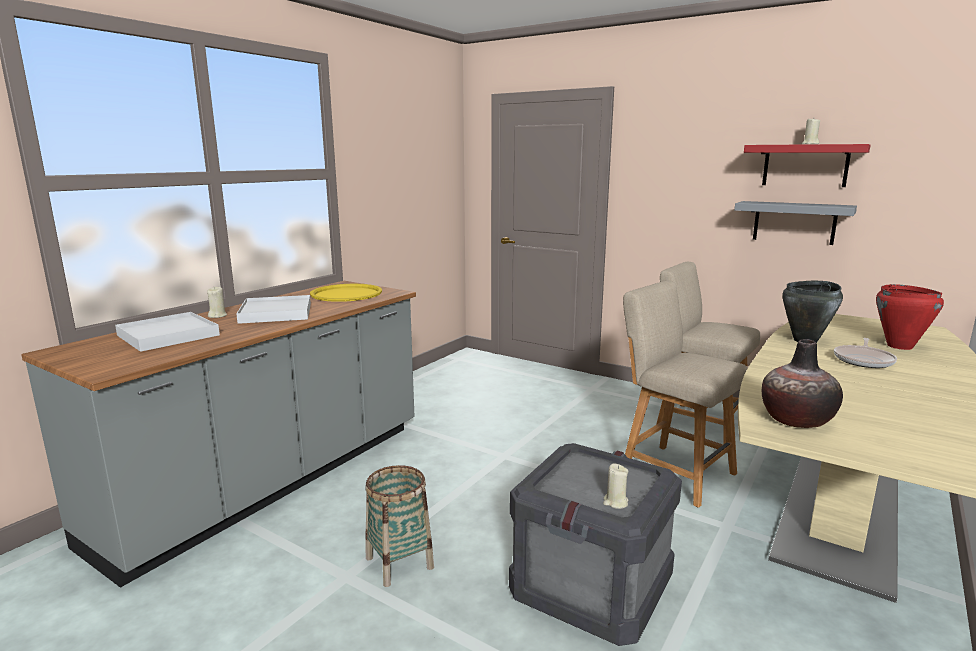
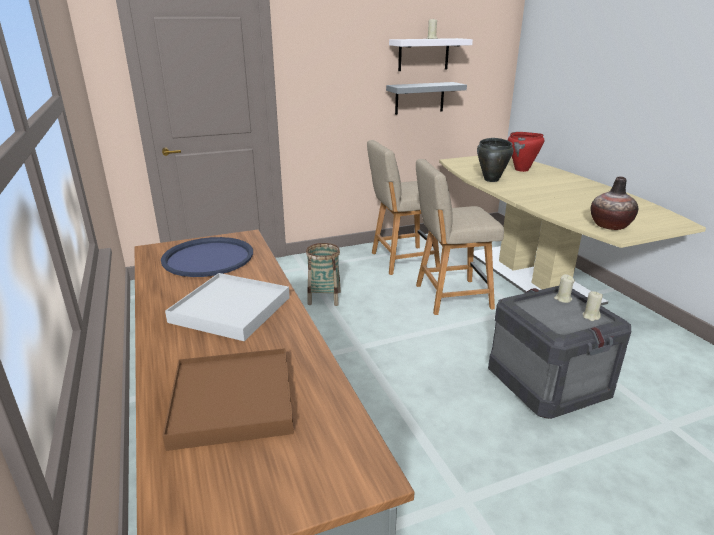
camera: 55 degrees left, 10 degrees up
white tray [115,312,220,352] -> brown tray [162,348,294,451]
beige candle [207,287,227,318] -> beige candle moved to [554,274,575,303]
yellow tray [310,284,382,302] -> blue tray [161,237,253,277]
basket [365,465,434,587] -> basket moved to [306,243,341,306]
red shelf [744,144,870,187] -> white shelf [389,38,473,71]
frying pan [834,338,897,368] -> none

